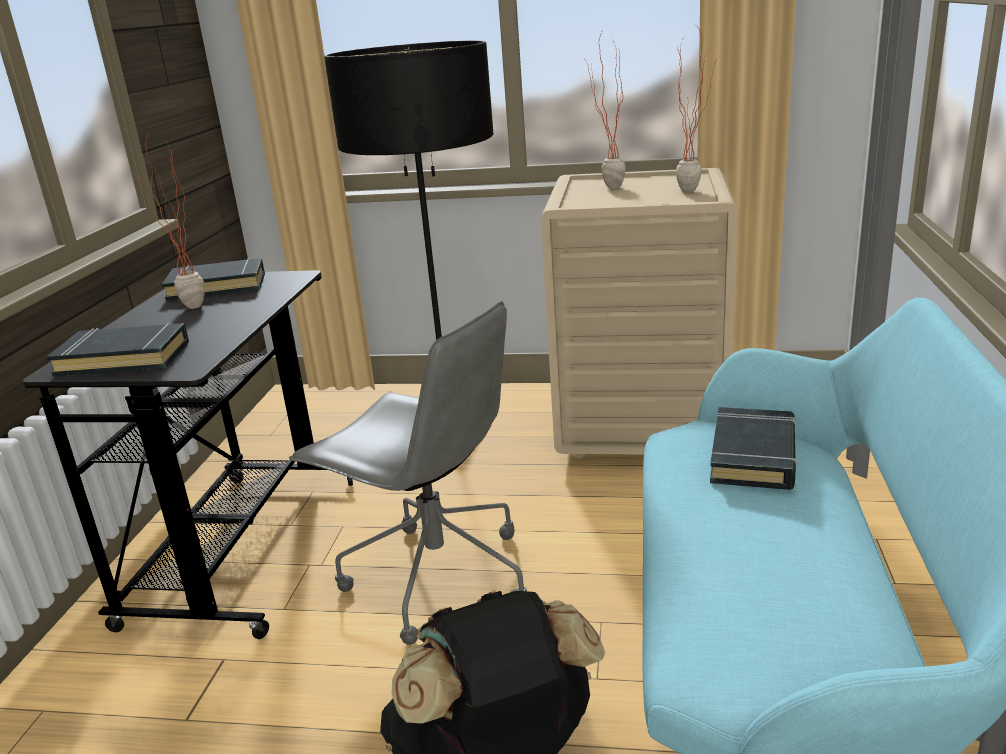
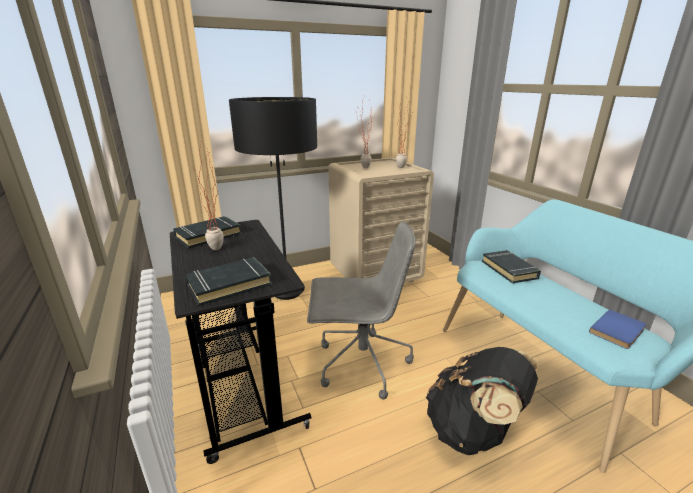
camera: 35 degrees left, 0 degrees up
none -> blue book [589,309,646,349]

